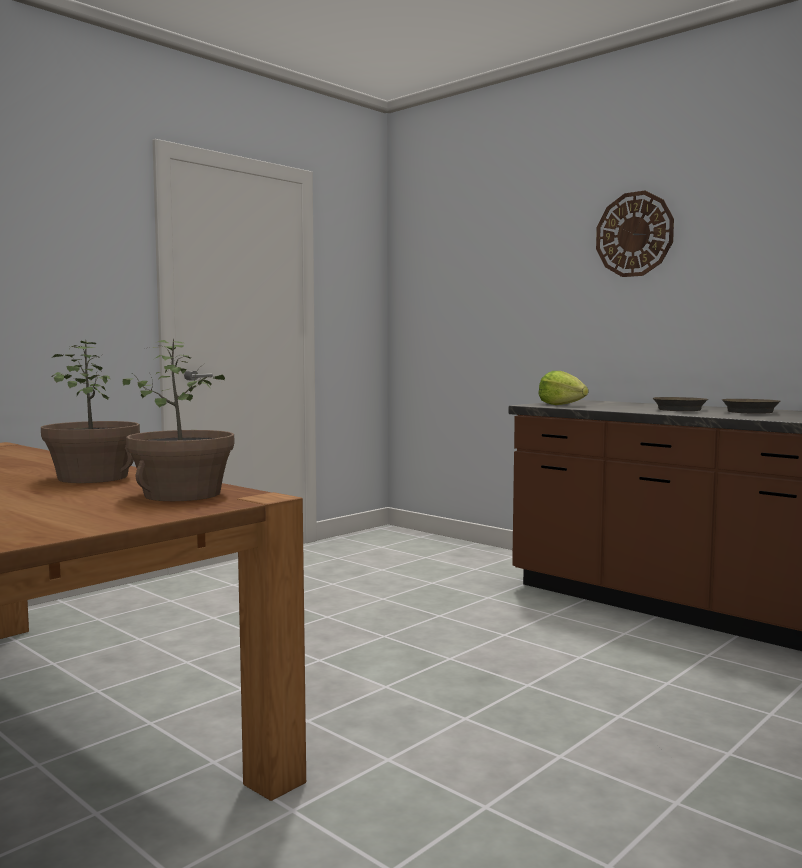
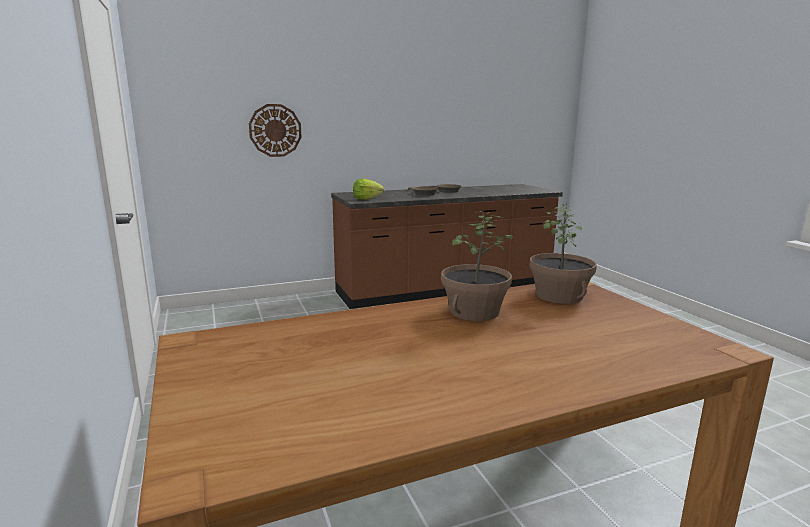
camera: 65 degrees left, 10 degrees up
wall clock [596,191,674,277] -> wall clock moved to [249,104,302,157]

